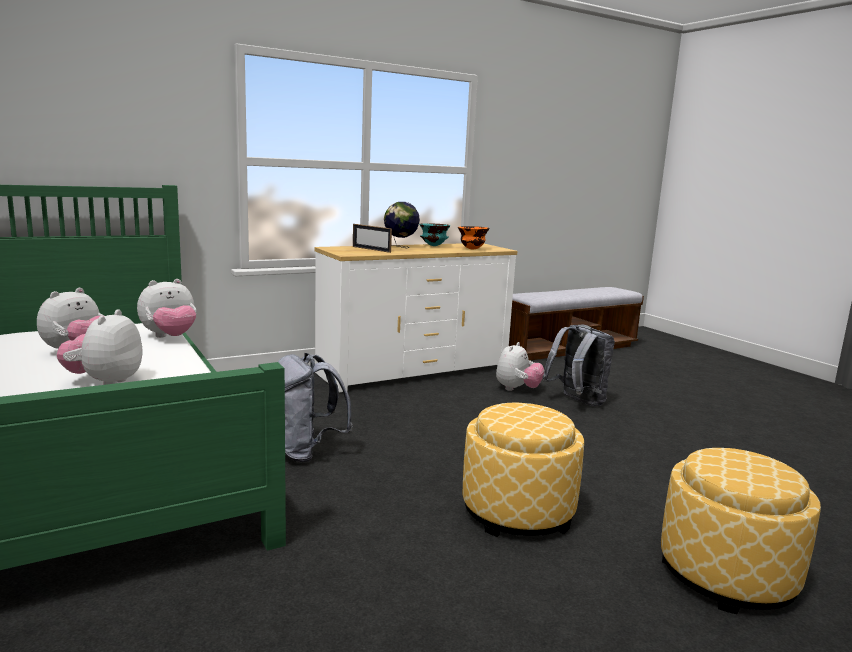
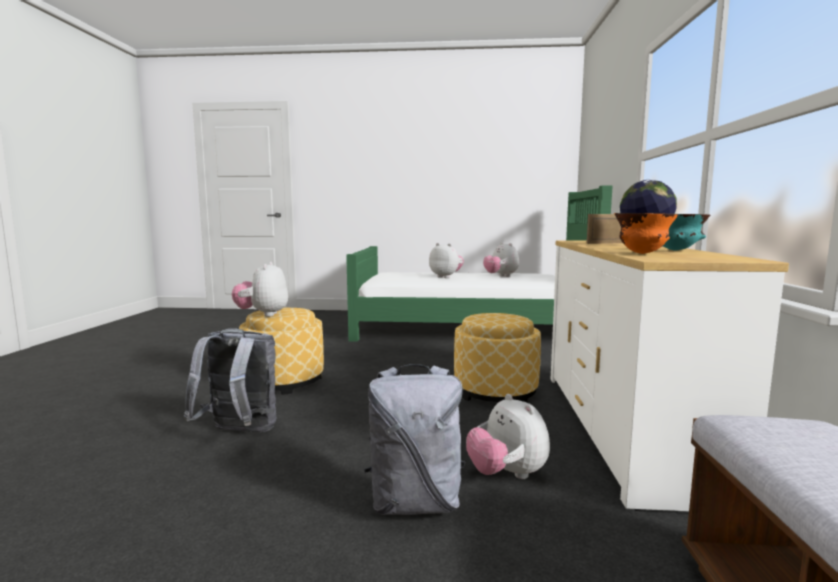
camera: 125 degrees right, 5 degrees down
plush toy [137,279,196,338] -> plush toy moved to [232,262,288,317]
grey backpack [278,353,353,462] -> grey backpack moved to [184,328,277,432]
ottoman [661,448,821,614] -> ottoman moved to [454,313,541,402]

